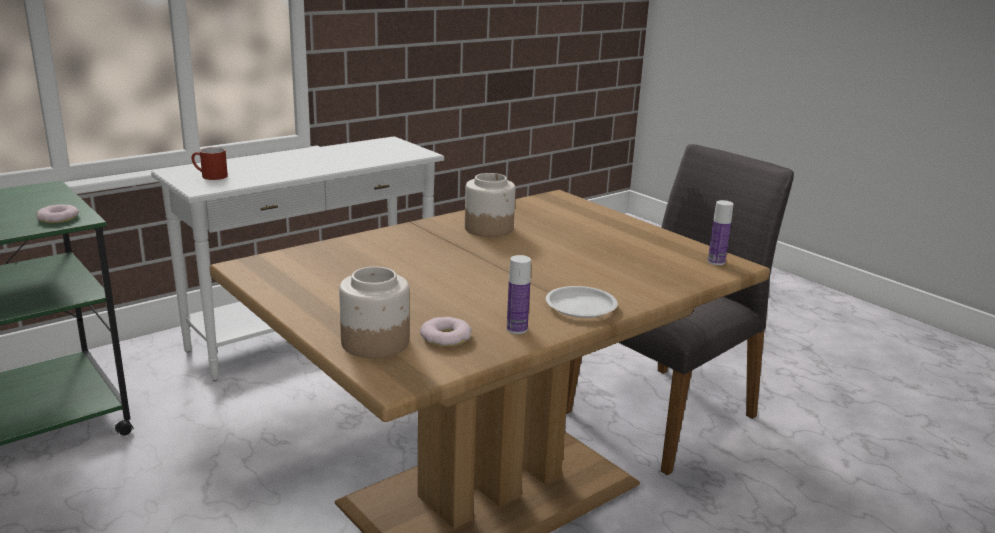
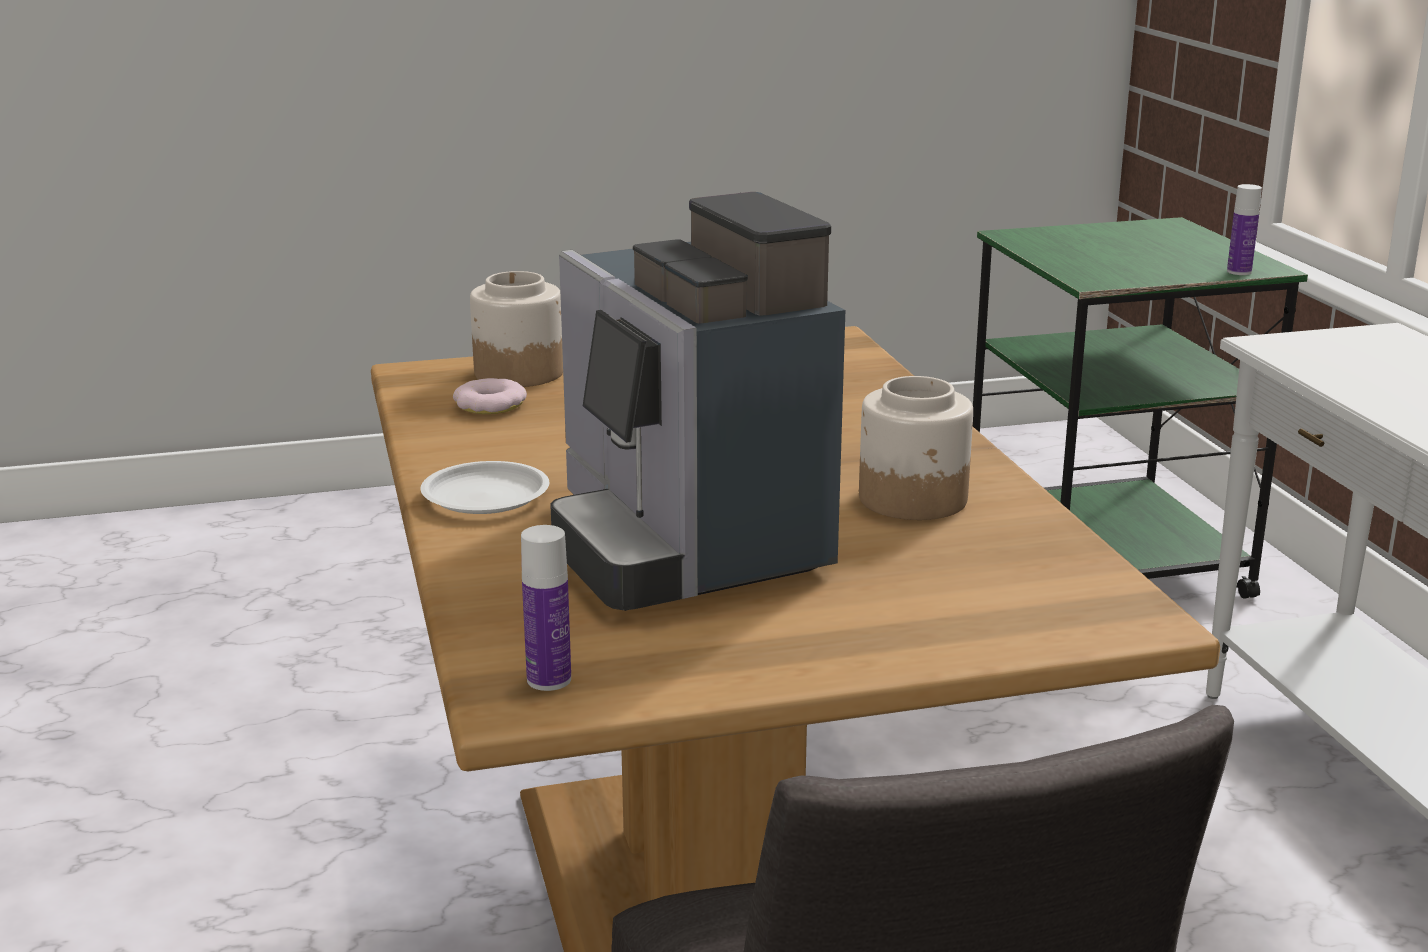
camera: 115 degrees right, 0 degrees up
donut [36,204,79,223] -> none
red mug [192,147,228,180] -> none
bottle [507,255,531,334] -> bottle moved to [1227,184,1262,275]
none -> coffee machine [550,192,845,611]

